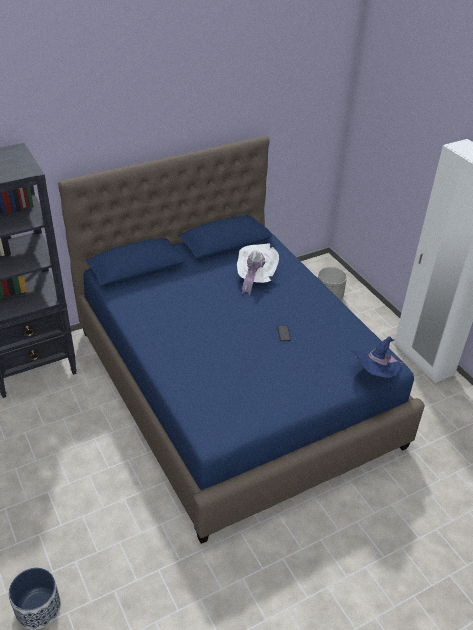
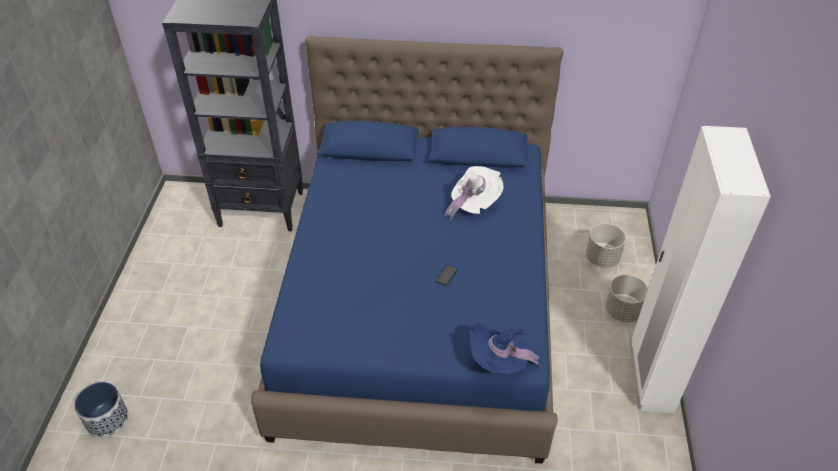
camera: 35 degrees right, 5 degrees up
none -> grey planter [605,275,648,322]

